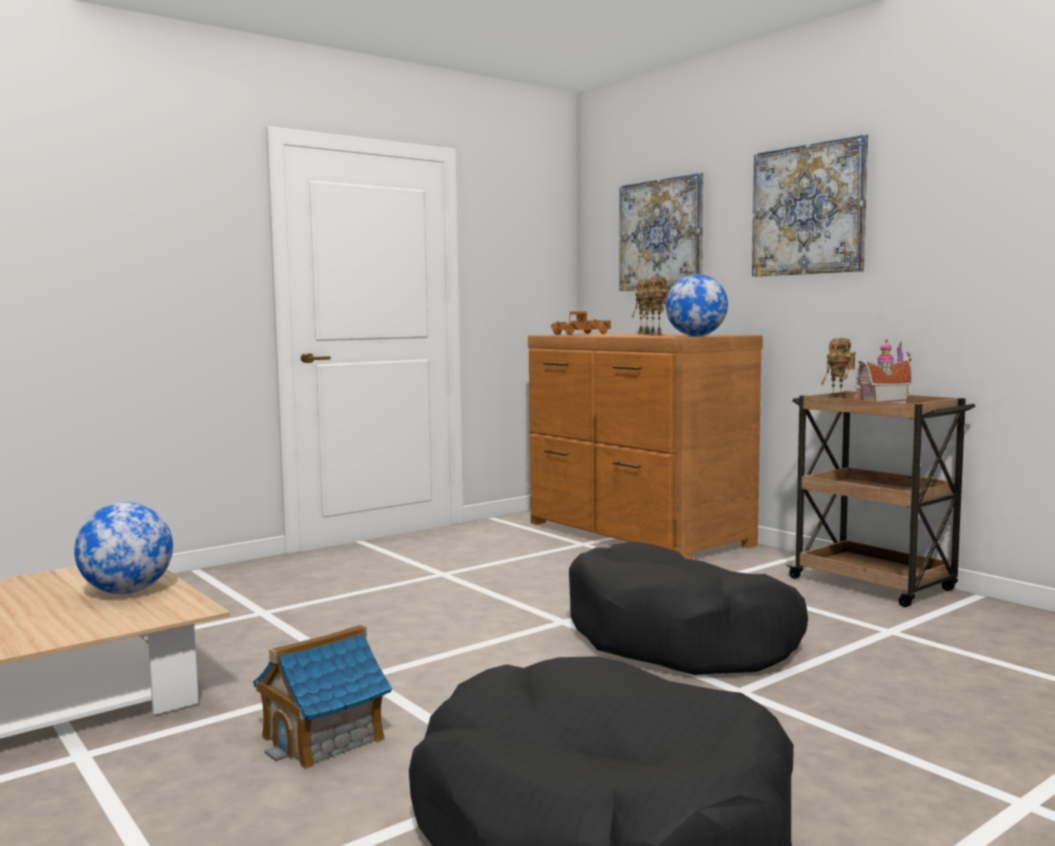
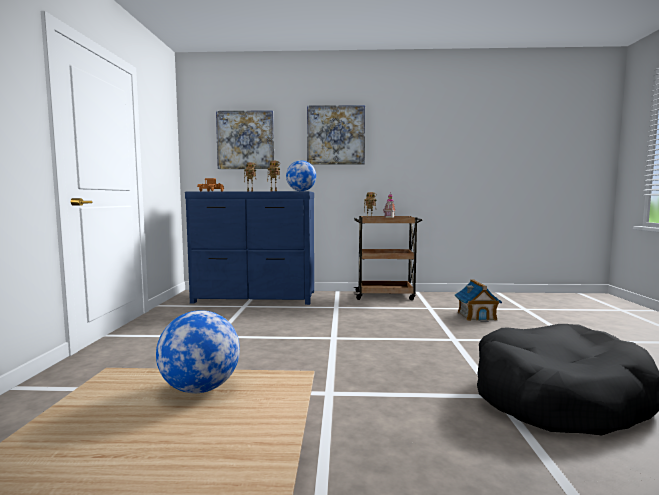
camera: 50 degrees left, 0 degrees up
toy house [253,625,392,769] -> toy house moved to [455,279,502,322]
brown dresser [528,333,763,560] -> blue dresser [185,191,314,305]
black dog bed [569,541,808,675] -> none

